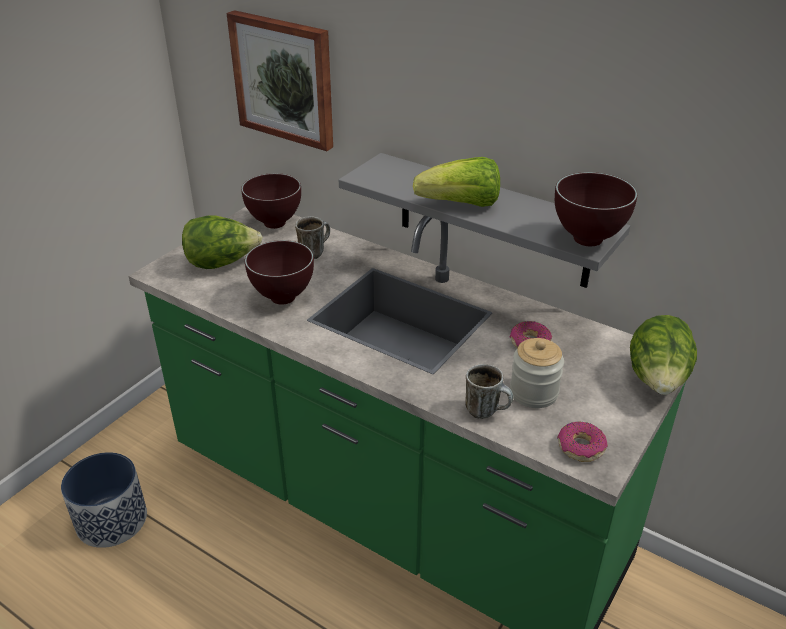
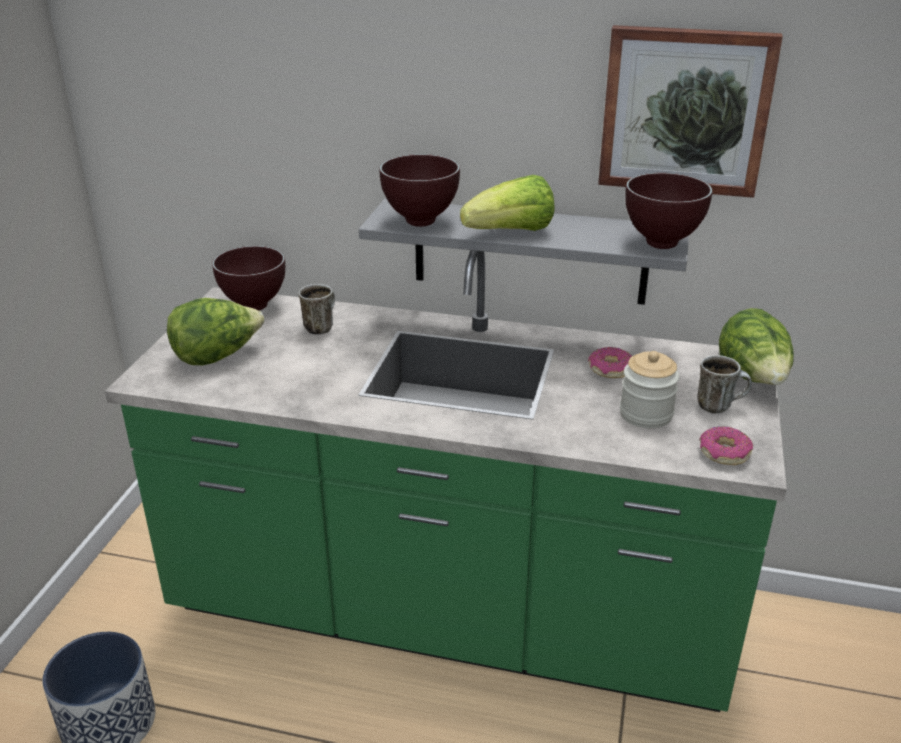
camera: 20 degrees left, 5 degrees down
picture [227,10,333,151] -> picture moved to [598,25,783,198]
brown bowl [245,240,314,305] -> brown bowl moved to [379,154,460,227]
mug [465,364,513,419] -> mug moved to [697,355,752,414]

